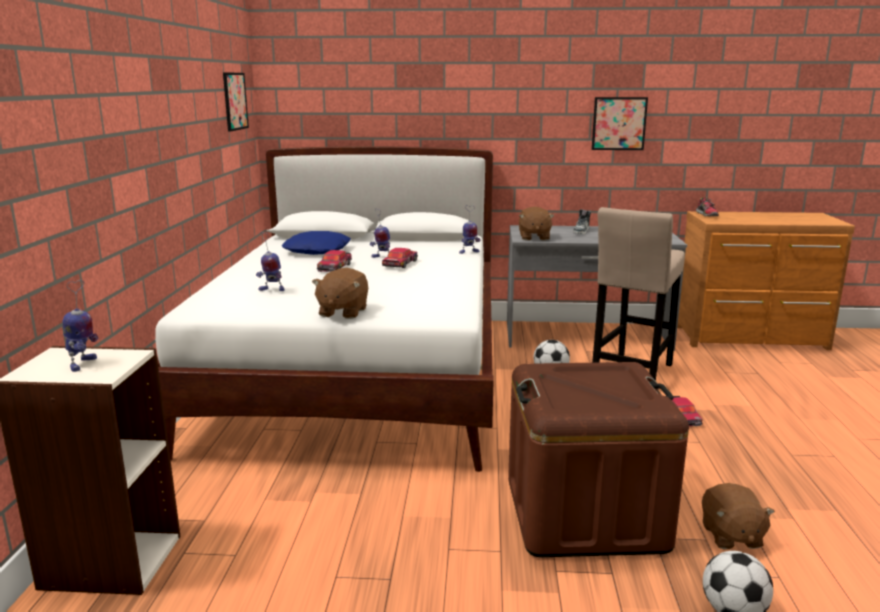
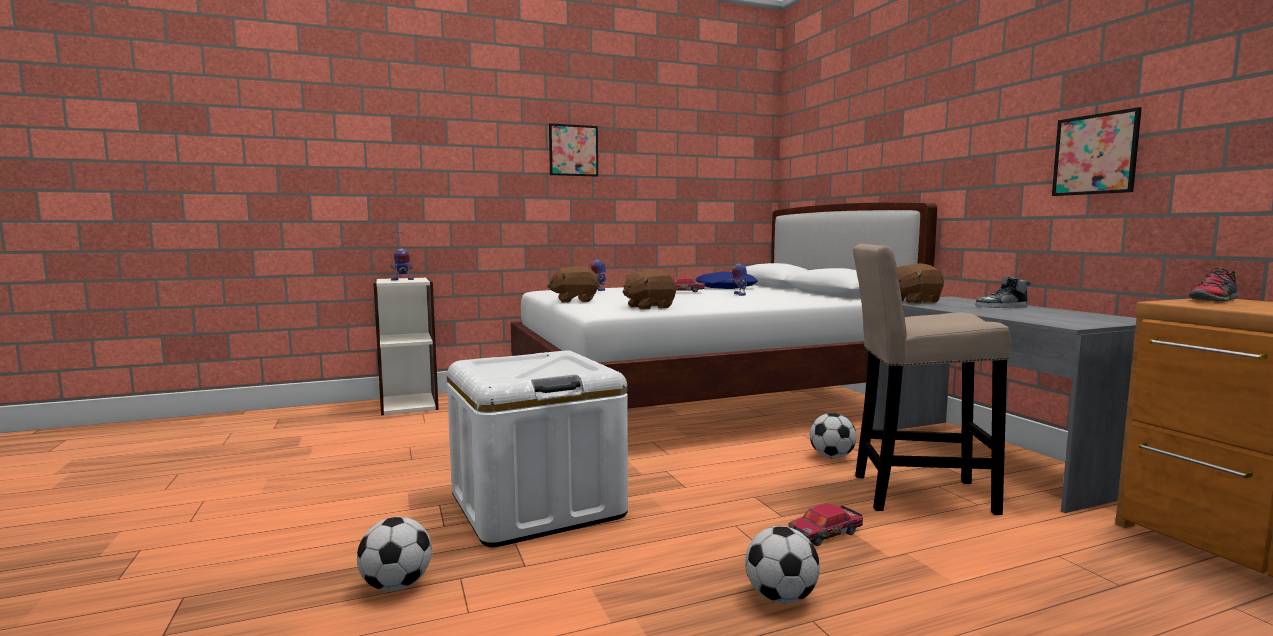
camera: 65 degrees right, 10 degrees down
picture [223,72,249,132] -> picture moved to [549,123,598,177]
toy car [382,248,418,268] -> none
toy robot [459,205,480,254] -> none
brown storage box [508,362,689,557] -> white storage box [447,350,628,547]
brown plush toy [702,483,775,549] -> brown plush toy moved to [623,269,676,310]
none -> football [745,526,820,604]

